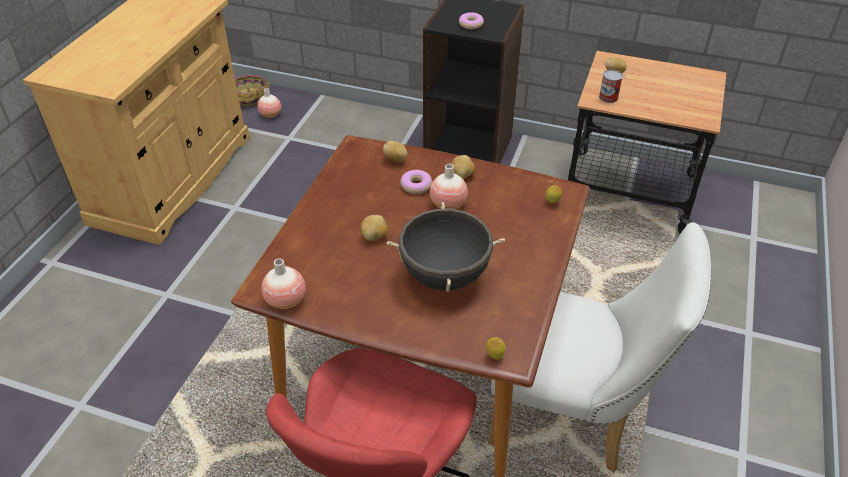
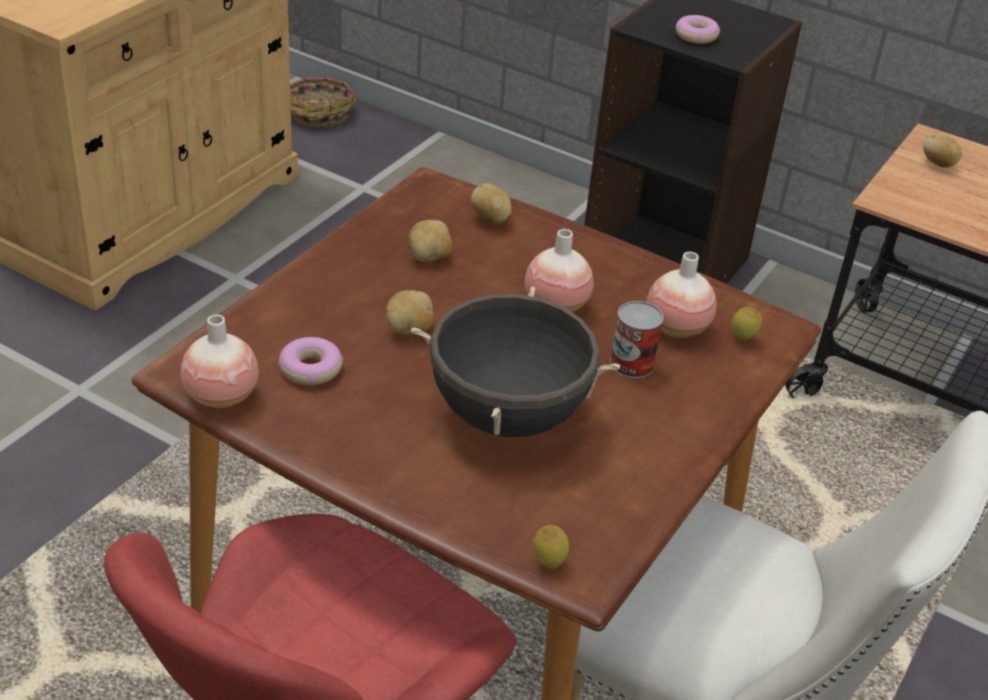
camera: 10 degrees right, 5 degrees down
vase [257,88,281,118] -> vase moved to [647,252,716,338]
donut [400,170,432,194] -> donut moved to [278,337,343,385]
potato [451,155,475,179] -> potato moved to [408,220,452,262]
can [599,70,623,103] -> can moved to [610,301,664,378]

